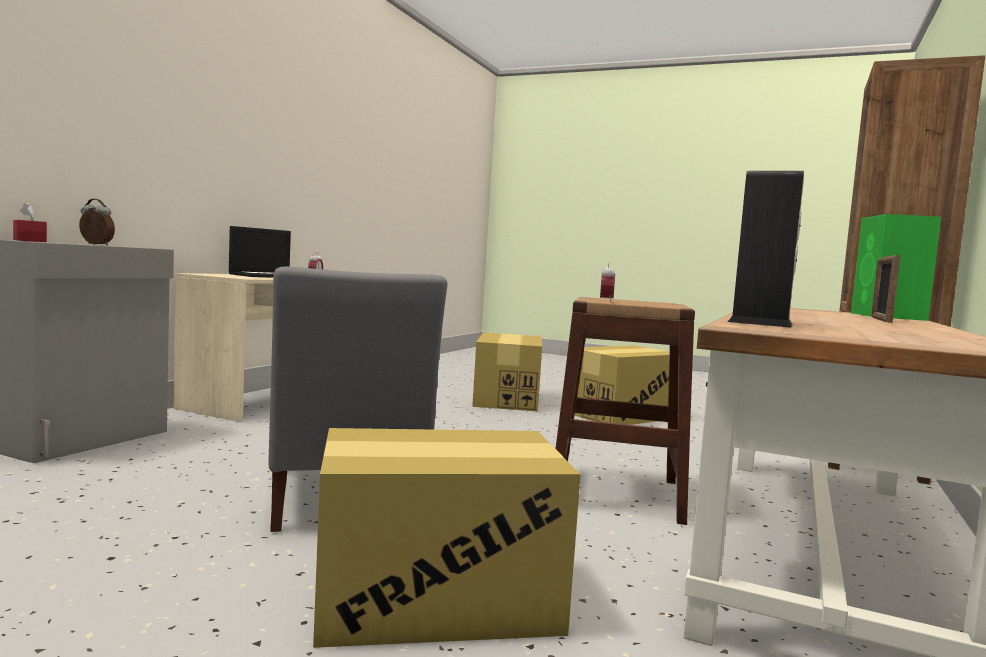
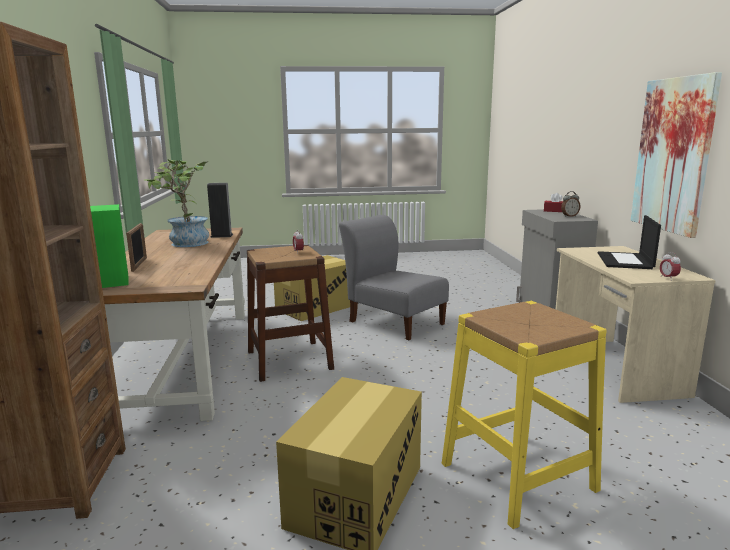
camera: 150 degrees right, 10 degrees up
cardboard box [472,332,542,412] -> yellow stool [442,301,607,529]
none -> potted plant [145,159,209,247]
none -> picture [631,72,722,238]

